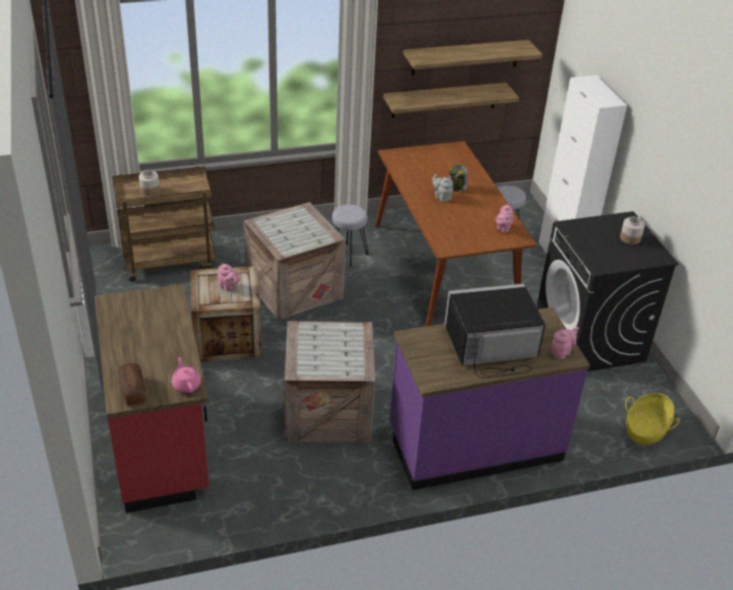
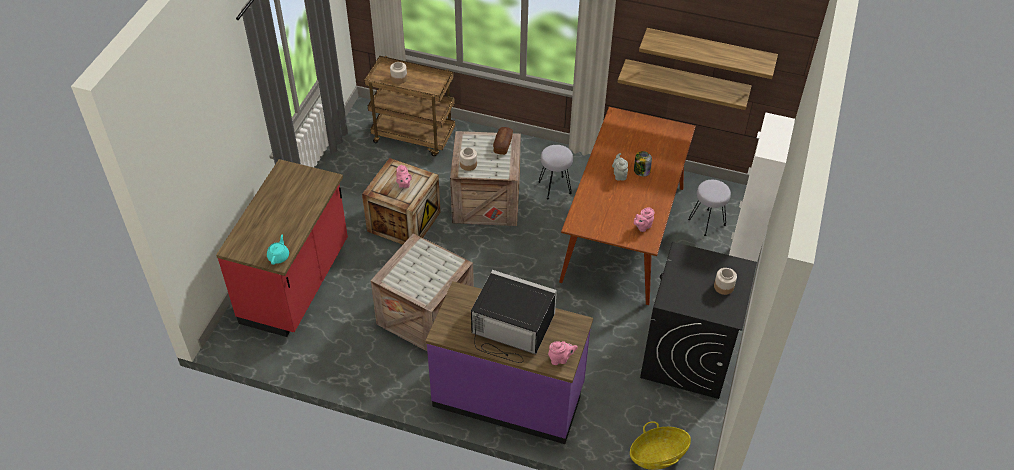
camera: 35 degrees right, 10 degrees up
bread [118,363,146,406] -> bread moved to [493,127,513,155]
pink teapot [172,357,201,393] -> turquoise teapot [267,234,289,265]
none -> jar [460,148,477,171]

